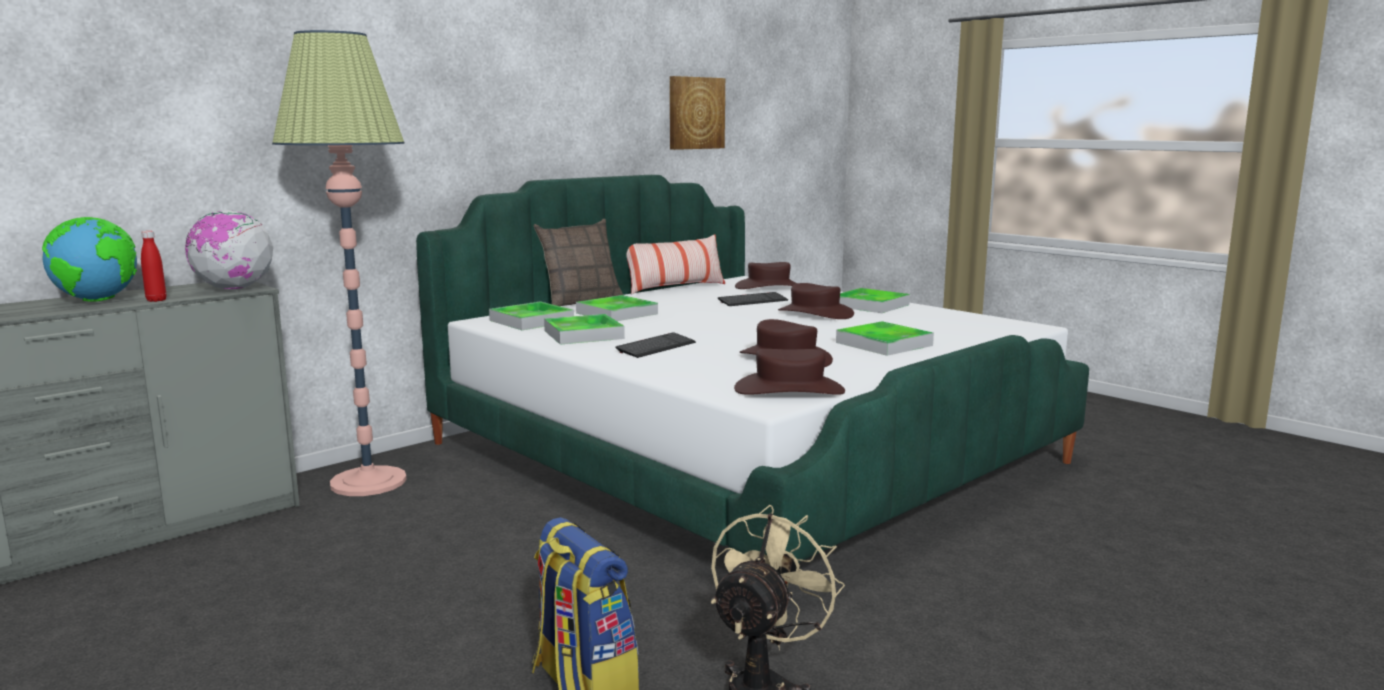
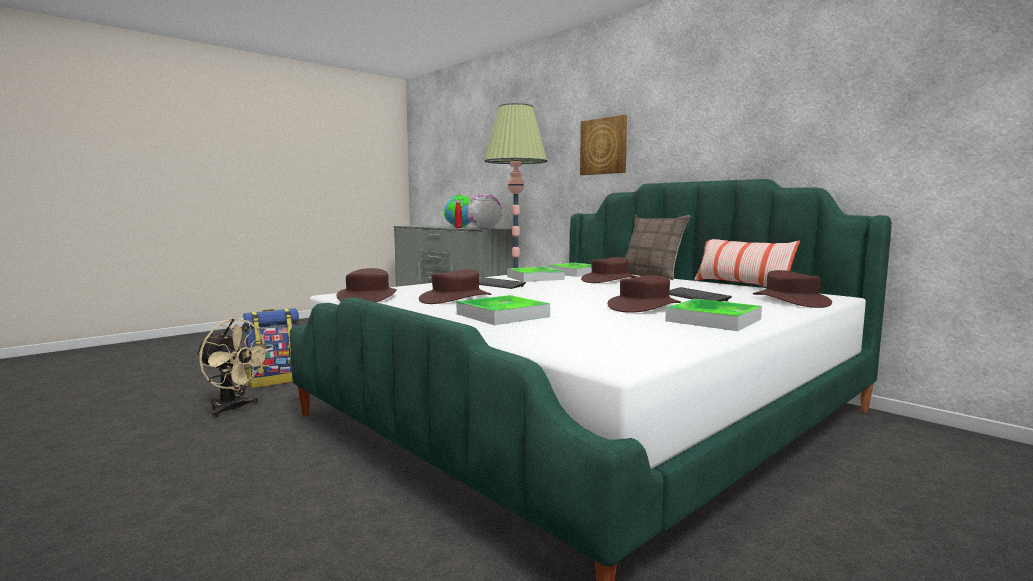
camera: 90 degrees right, 5 degrees down
tray [576,295,658,321] -> brown hat [581,257,637,283]
picture [670,76,725,150] -> picture moved to [580,115,627,175]

